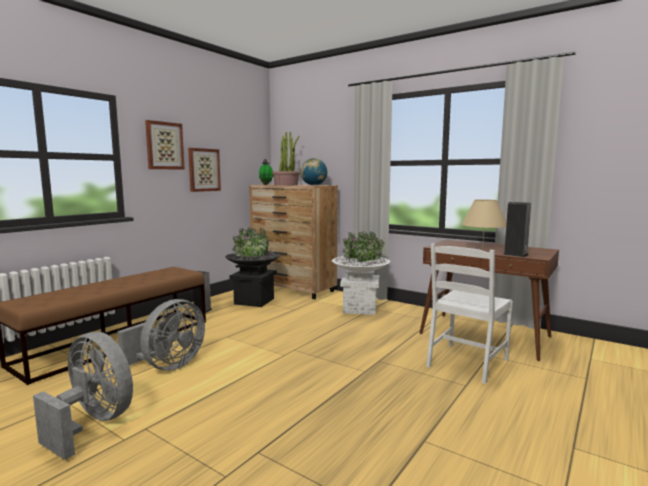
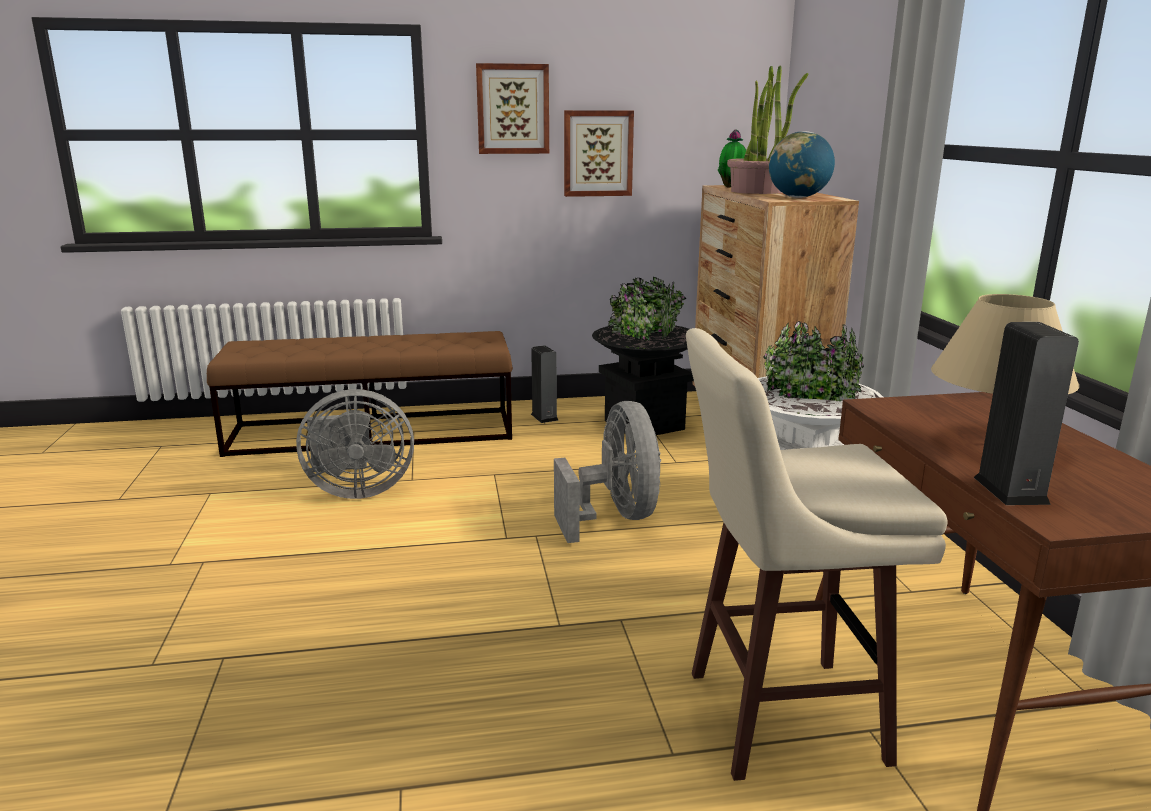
camera: 45 degrees right, 10 degrees up
grey fan [33,332,133,460] -> grey fan moved to [554,401,661,543]
white chair [426,243,513,384] -> beige stool [686,328,948,781]

